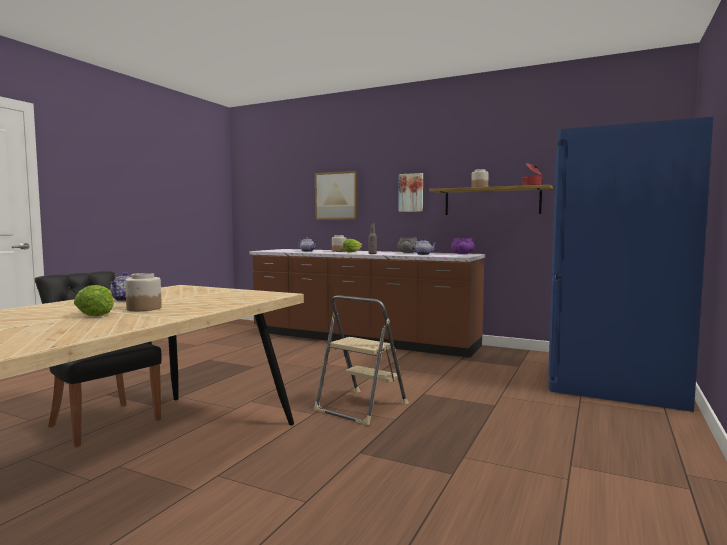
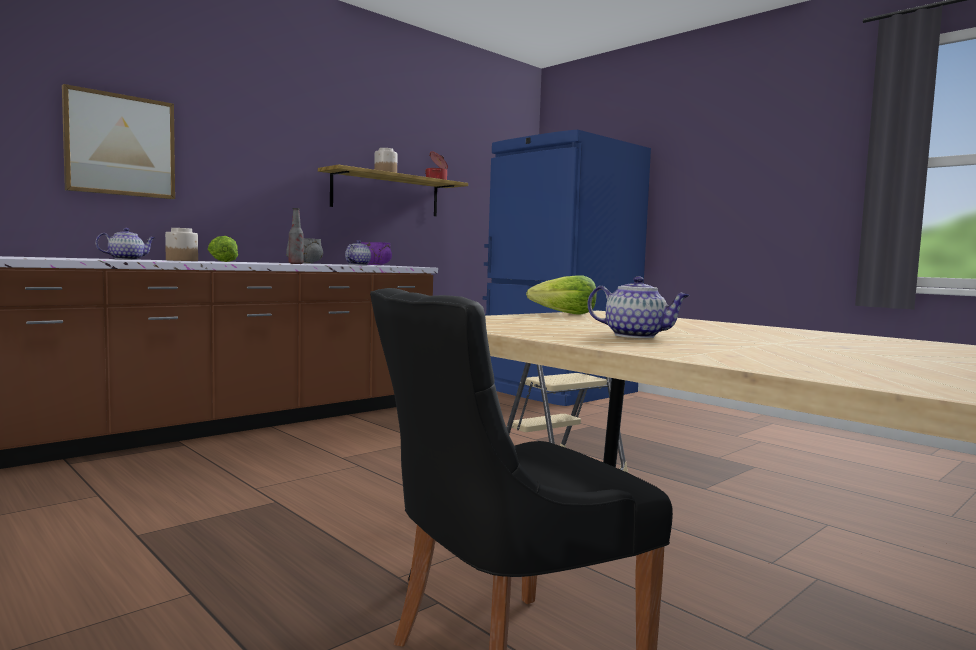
camera: 70 degrees left, 0 degrees up
lettuce [74,285,114,317] -> lettuce moved to [526,275,597,315]
jar [125,273,162,311] -> none
picture [398,173,423,212] -> none

